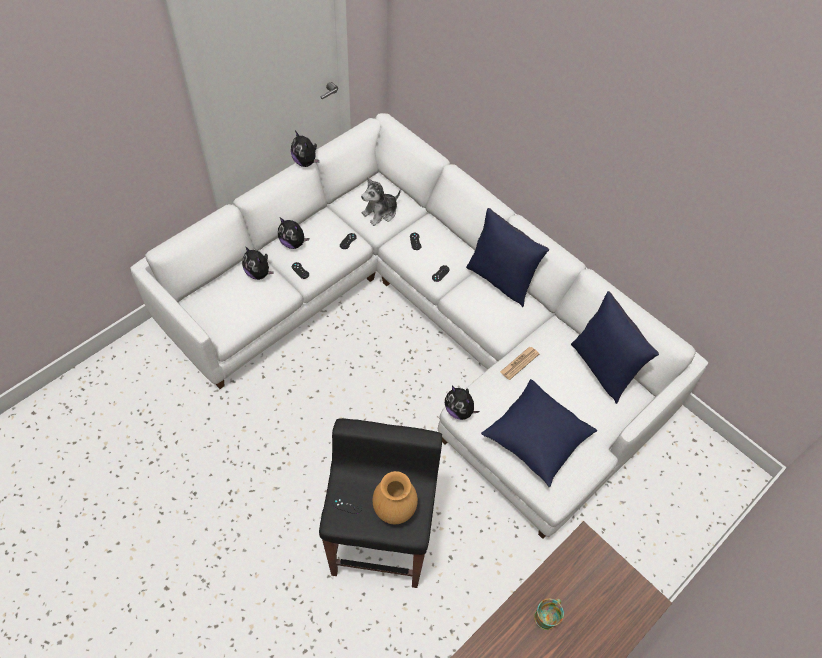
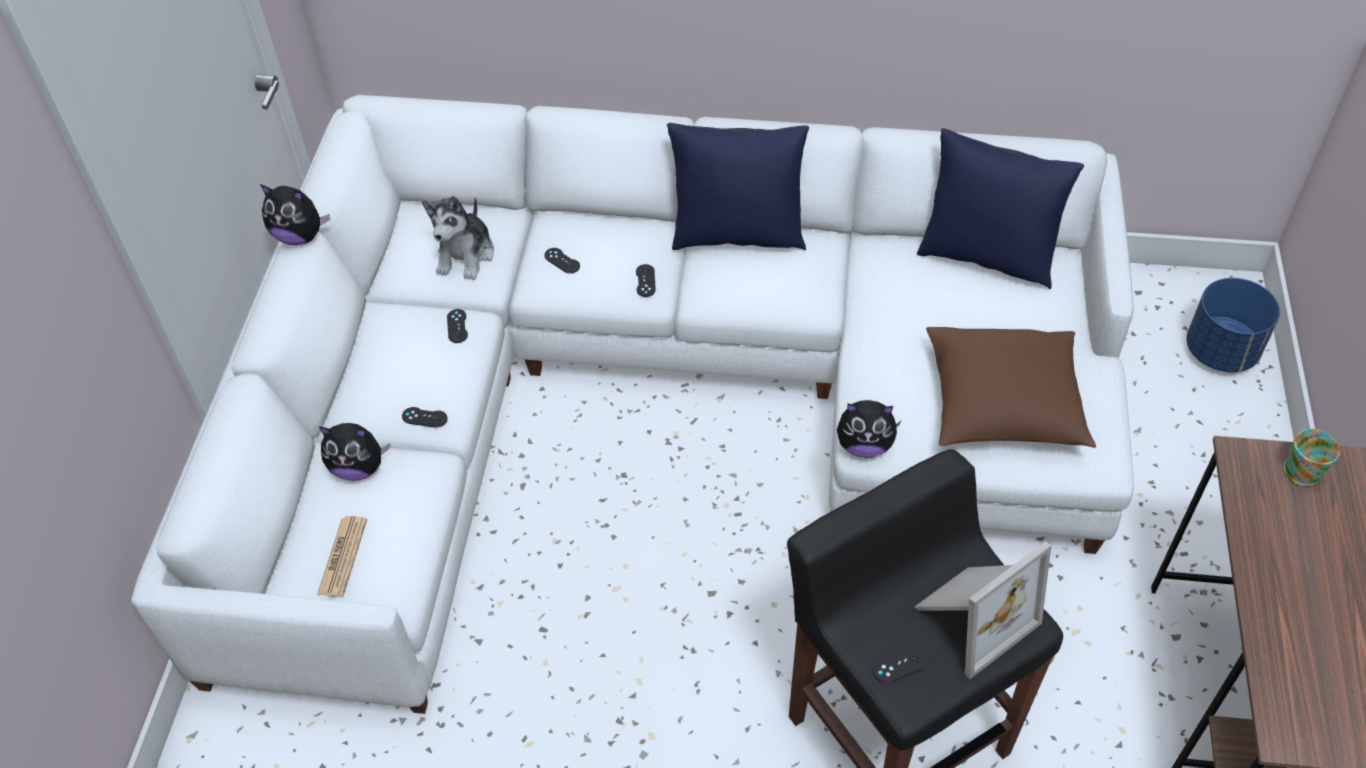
camera: 35 degrees left, 5 degrees down
plush toy [278,218,309,249] -> none
brown vase [372,471,418,524] -> picture frame [915,541,1051,679]
blue pillow [481,379,597,487] -> brown pillow [926,327,1096,448]
newspaper [500,347,539,380] -> newspaper moved to [317,516,367,597]
mug [534,599,564,630] -> mug moved to [1283,429,1340,486]
none -> blue planter [1186,278,1280,372]

